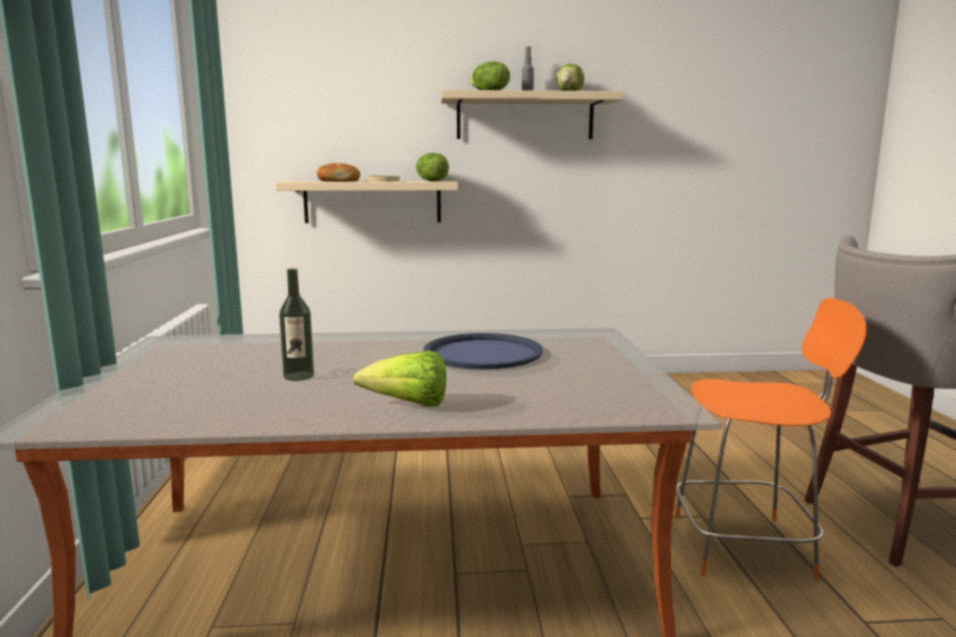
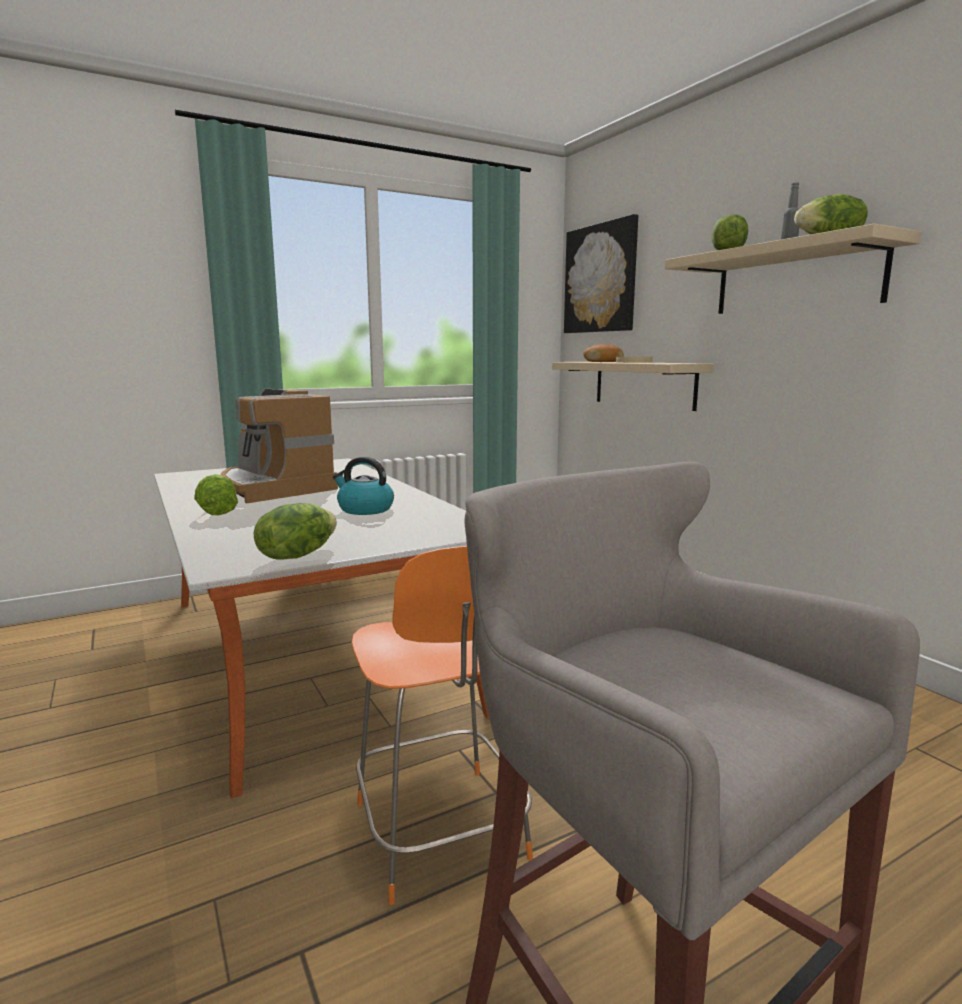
camera: 65 degrees right, 0 degrees up
bottle [279,268,314,381] -> coffee machine [220,389,338,504]
lettuce [416,153,449,181] -> lettuce moved to [254,503,337,560]
blue tray [424,333,543,369] -> kettle [333,457,394,515]
none -> picture [564,214,638,333]

